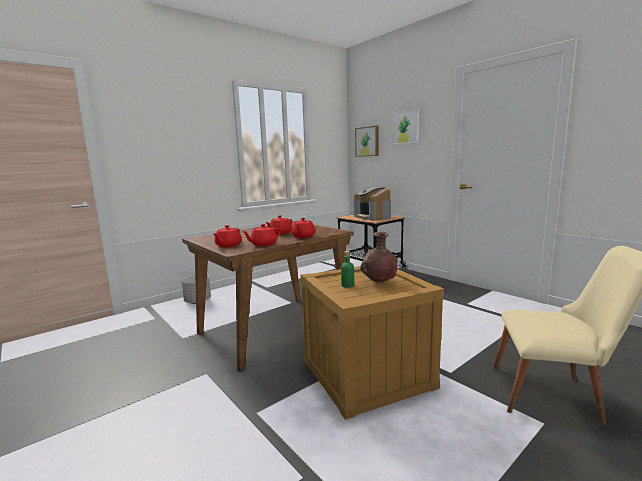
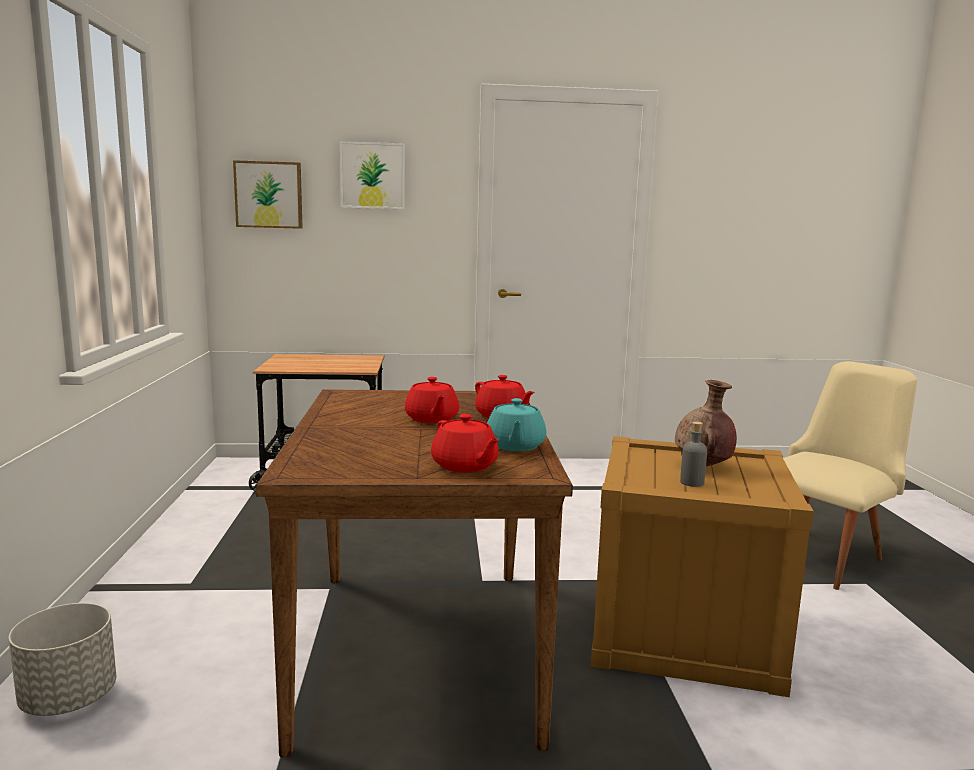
camera: 55 degrees left, 0 degrees up
red teapot [242,224,281,246] -> turquoise teapot [487,398,546,451]
green bottle [341,251,354,288] -> grey bottle [680,421,707,487]
coffee machine [354,187,391,221] -> none

